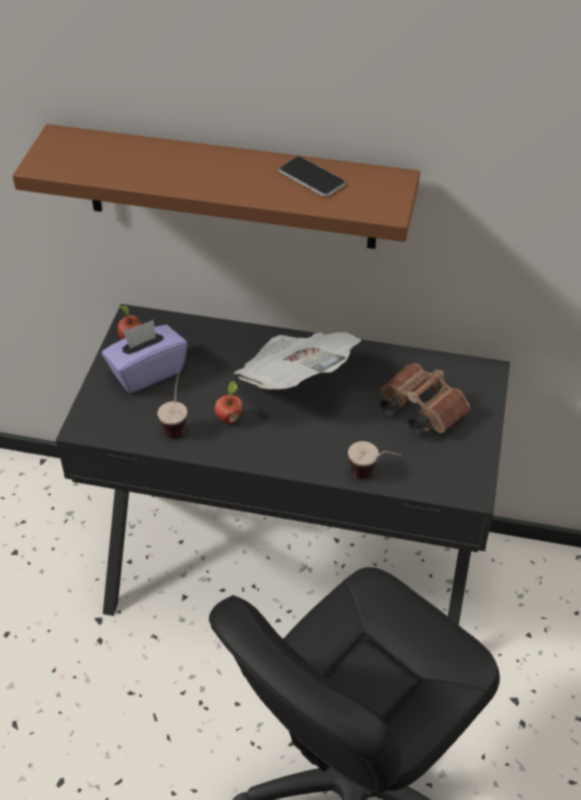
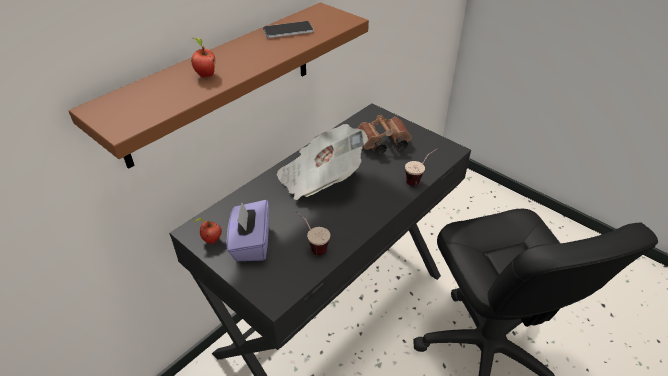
camera: 60 degrees left, 5 degrees down
apple [215,381,242,424] -> apple moved to [191,38,215,78]

